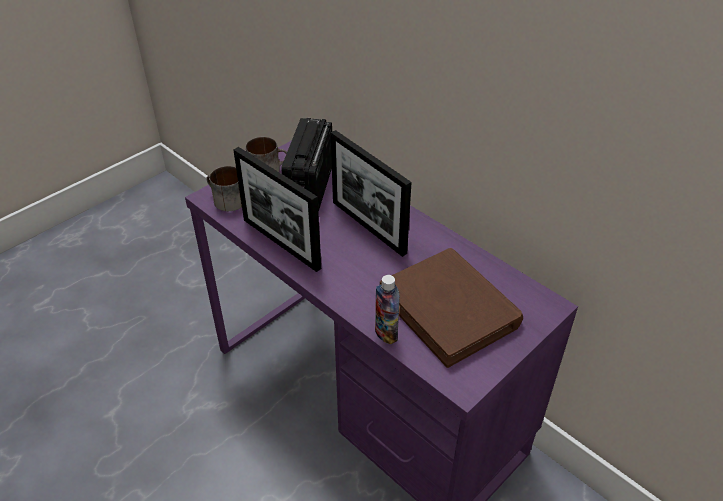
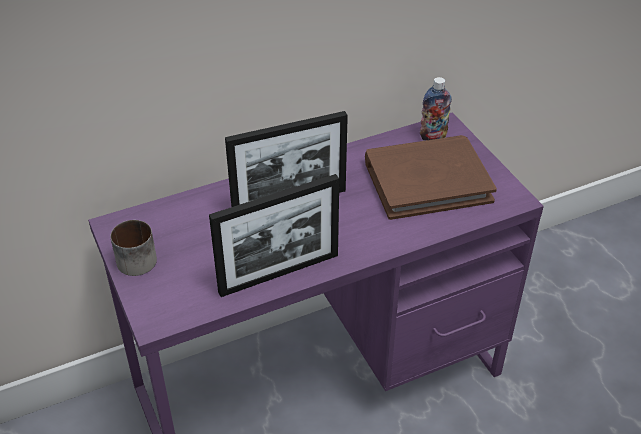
camera: 70 degrees left, 0 degrees up
mug [206,166,242,211] -> none
radio [281,118,332,212] -> none
bottle [375,275,400,344] -> bottle moved to [420,77,452,141]

